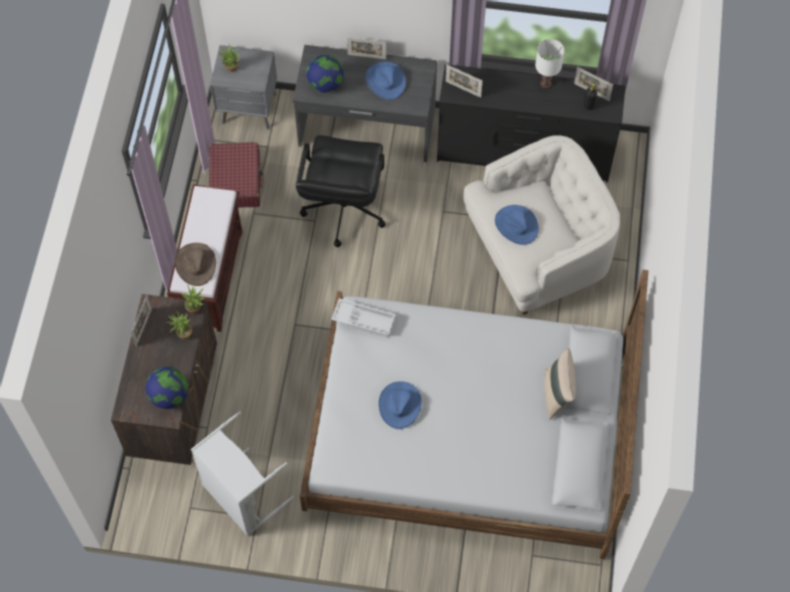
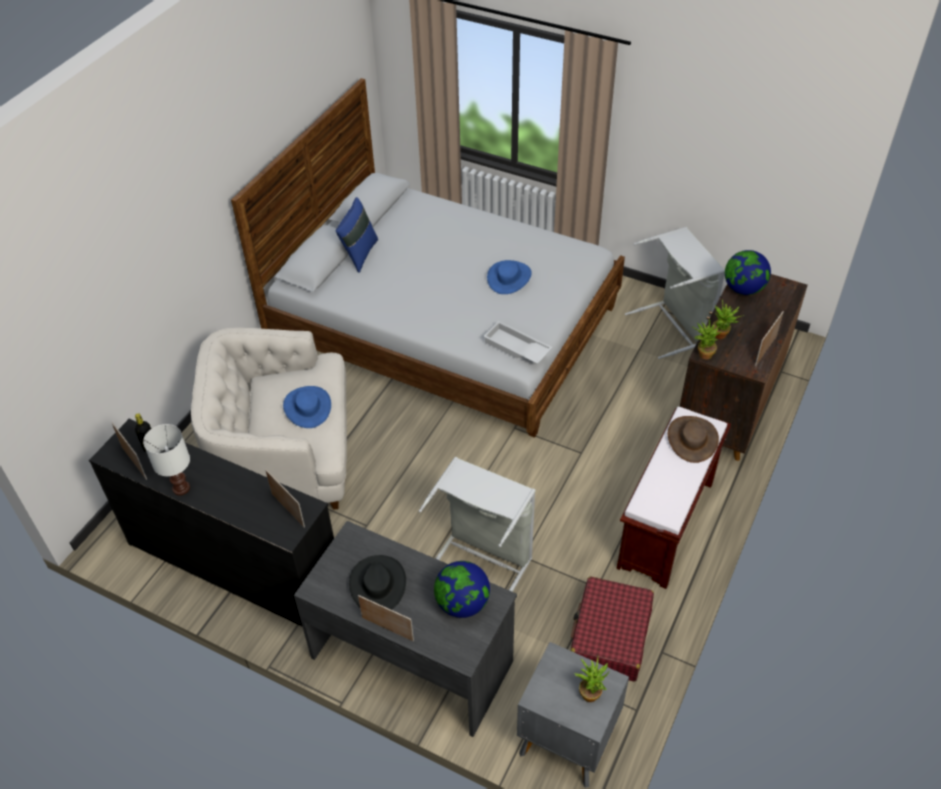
camera: 160 degrees left, 15 degrees down
black office chair [296,135,386,247] -> grey laundry basket [419,457,536,592]
blue hat [365,62,406,100] -> black hat [349,555,406,610]
beige pillow [544,348,576,420] -> blue pillow [335,197,378,273]

